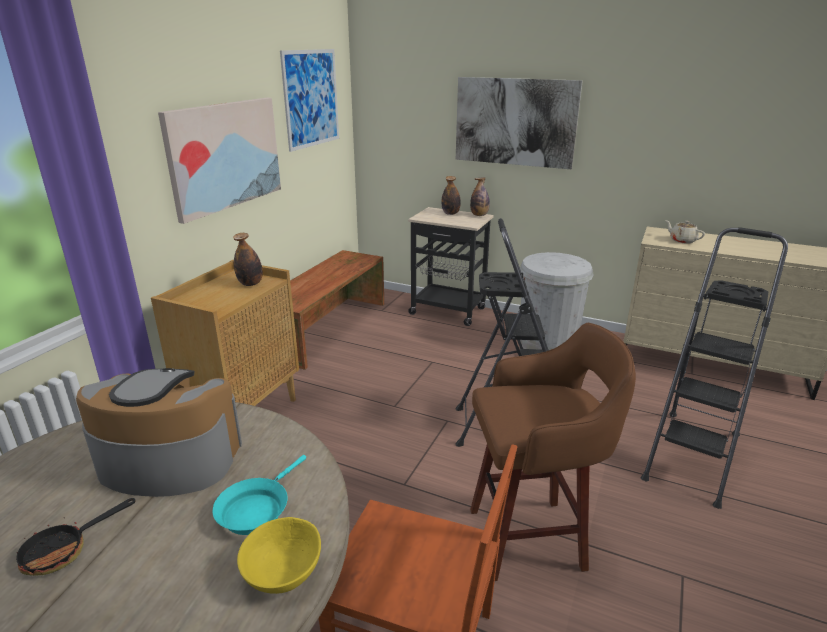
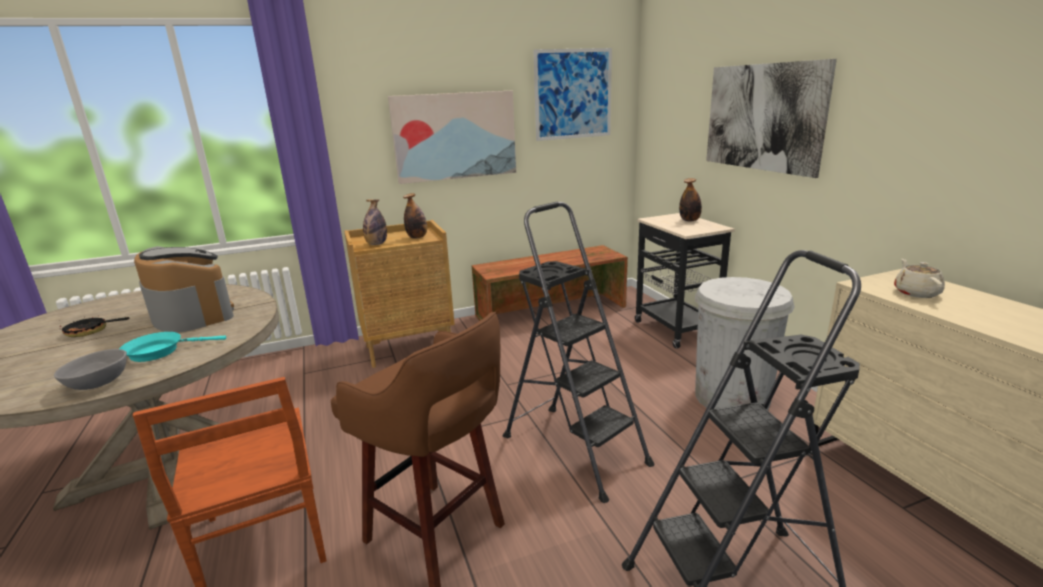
camera: 45 degrees right, 5 degrees down
yellow bowl [237,517,321,594] -> grey bowl [54,349,127,390]
bottle [470,177,490,216] -> bottle moved to [363,199,387,245]

